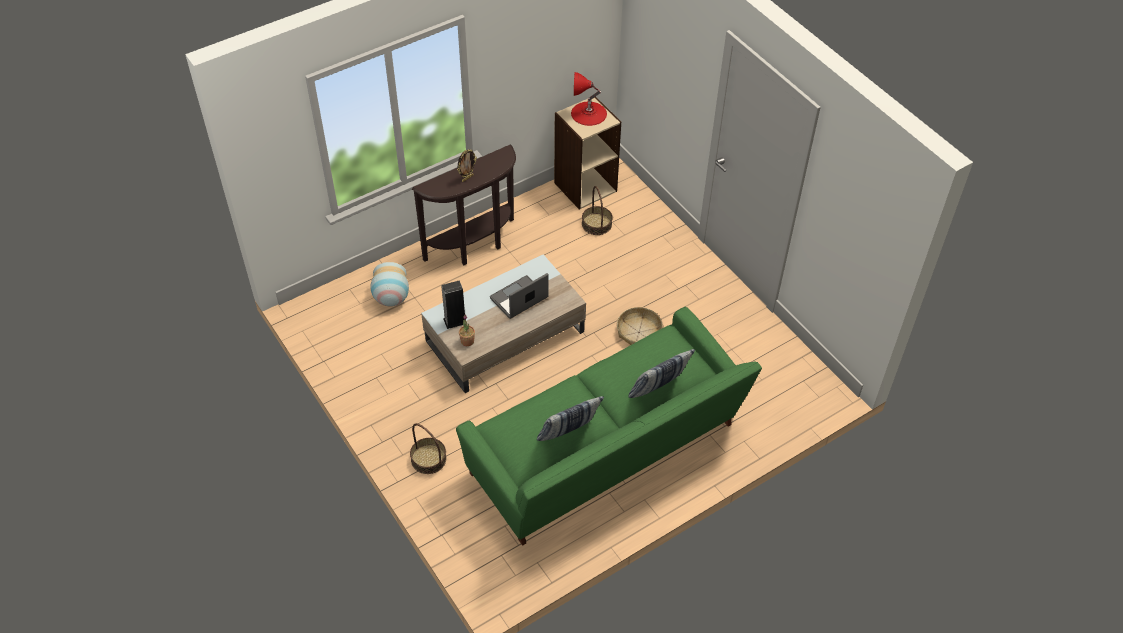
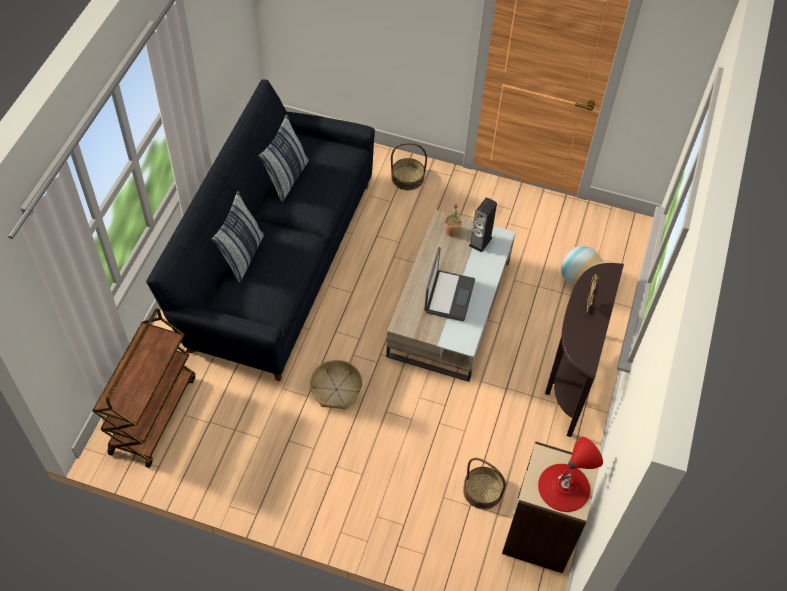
camera: 140 degrees right, 5 degrees up
green sofa [456,307,762,546] -> black sofa [146,80,375,381]
none -> brown cart [93,308,195,468]

